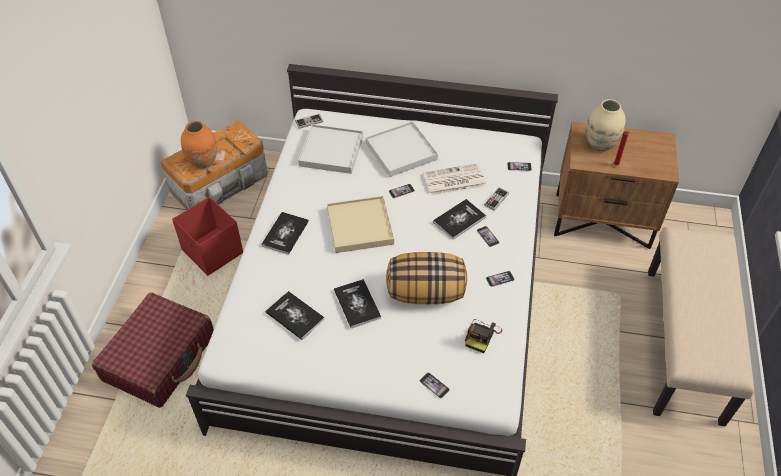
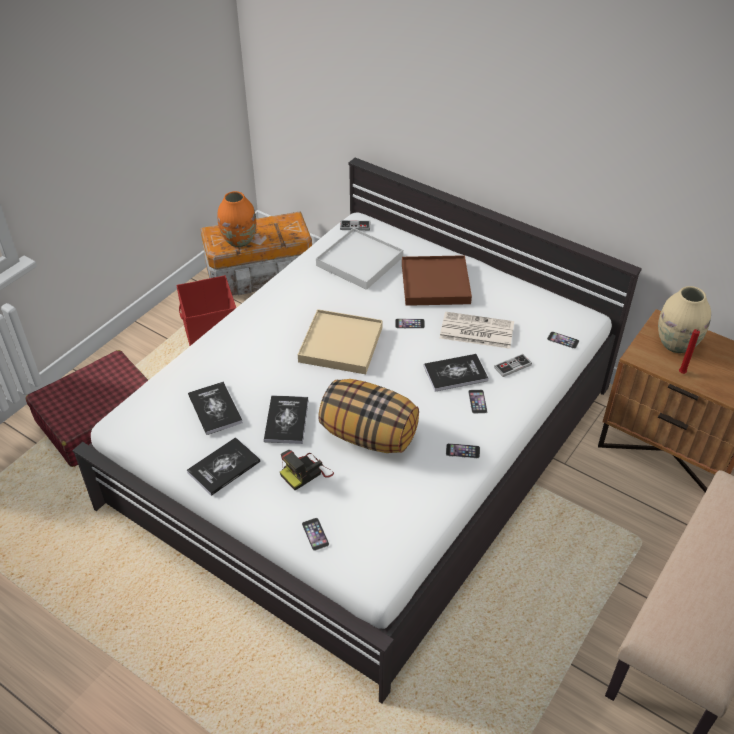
camera: 25 degrees right, 5 degrees down
book [261,212,309,255] -> book moved to [187,437,260,496]
white tray [366,121,438,177] -> brown tray [402,255,472,306]
camera [465,319,502,353] -> camera moved to [280,450,334,490]

